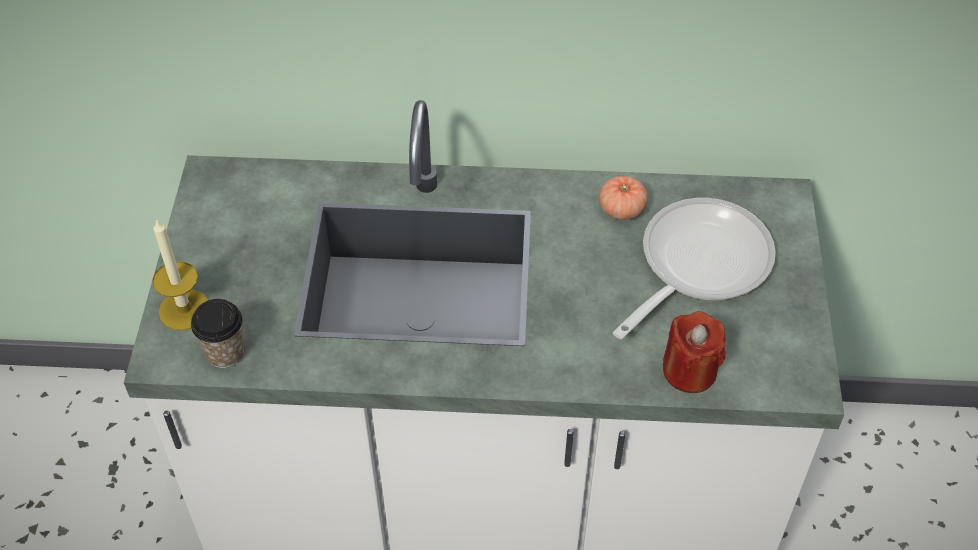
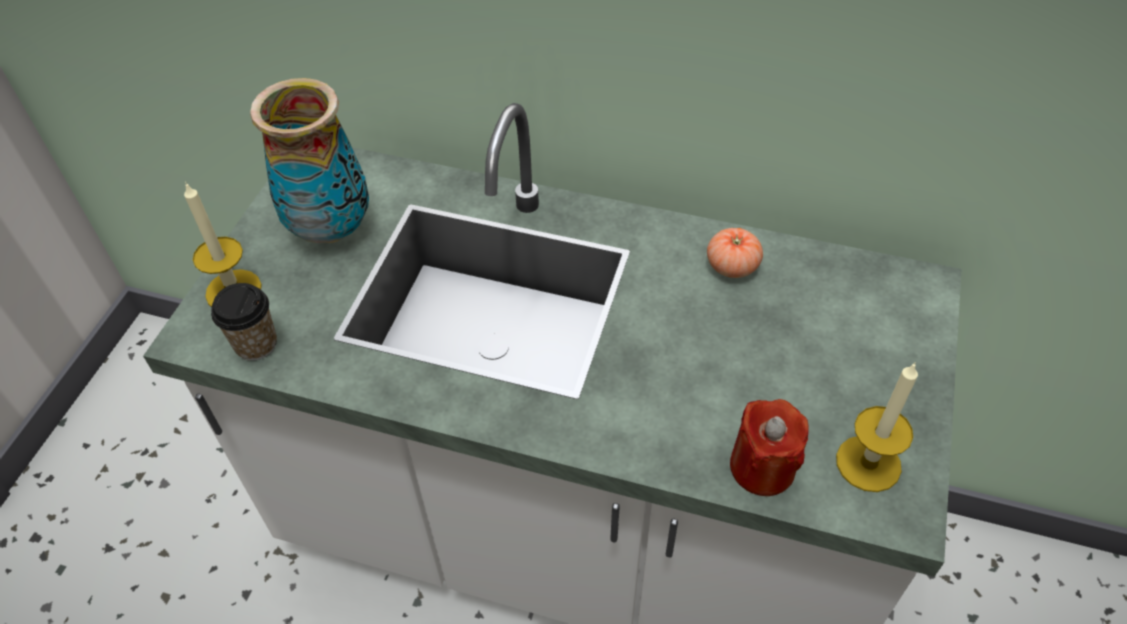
camera: 15 degrees right, 0 degrees up
frying pan [613,198,776,339] -> none
none -> vase [250,78,369,243]
none -> candle [836,362,918,492]

